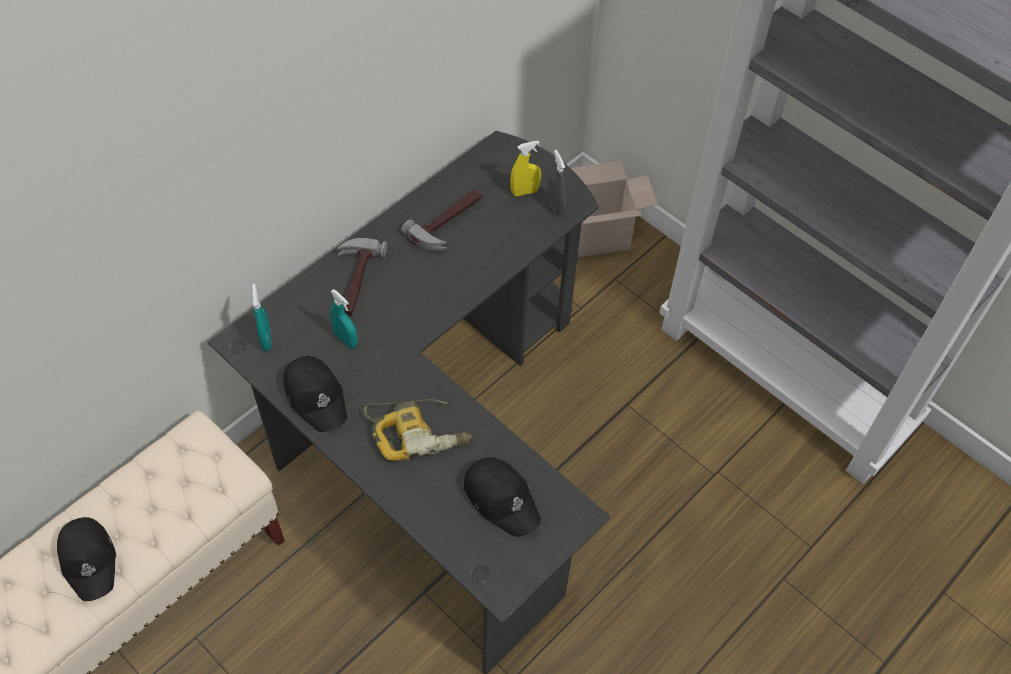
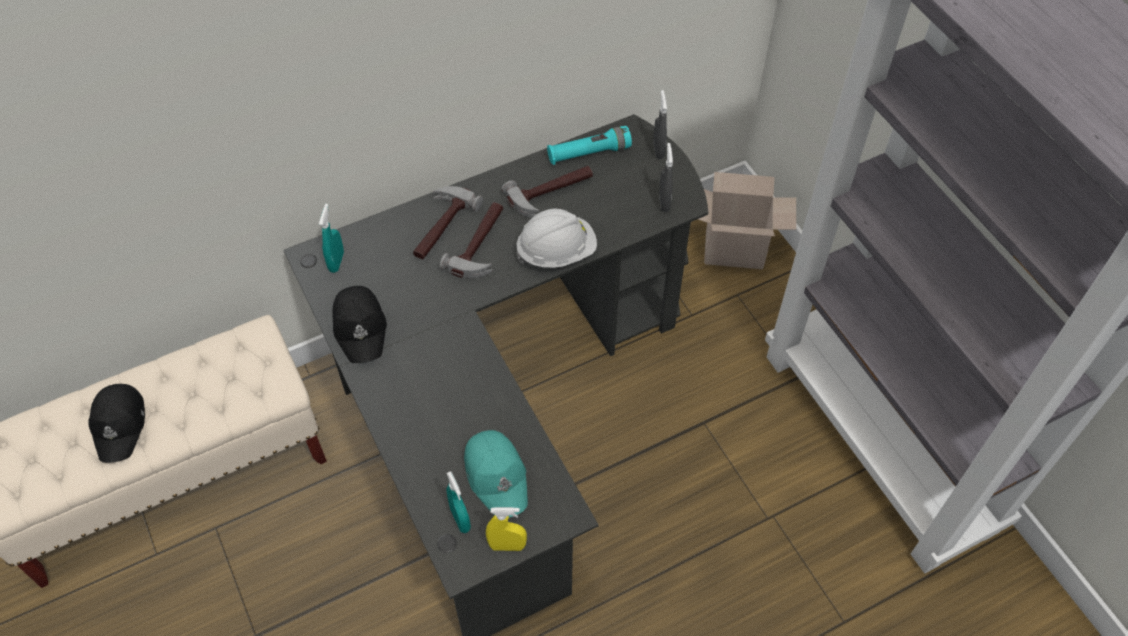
camera: 20 degrees right, 0 degrees up
turquoise spray bottle [330,289,358,348] -> turquoise spray bottle moved to [447,471,471,533]
power drill [363,399,472,461] -> none
black cap [464,457,541,537] -> turquoise cap [464,430,528,517]
yellow spray bottle [510,141,541,196] -> yellow spray bottle moved to [486,507,527,551]
none -> hammer [440,202,503,278]
none -> white hard hat [516,208,597,268]
none -> turquoise flashlight [547,126,632,165]
none -> grey spray bottle [653,90,667,159]

